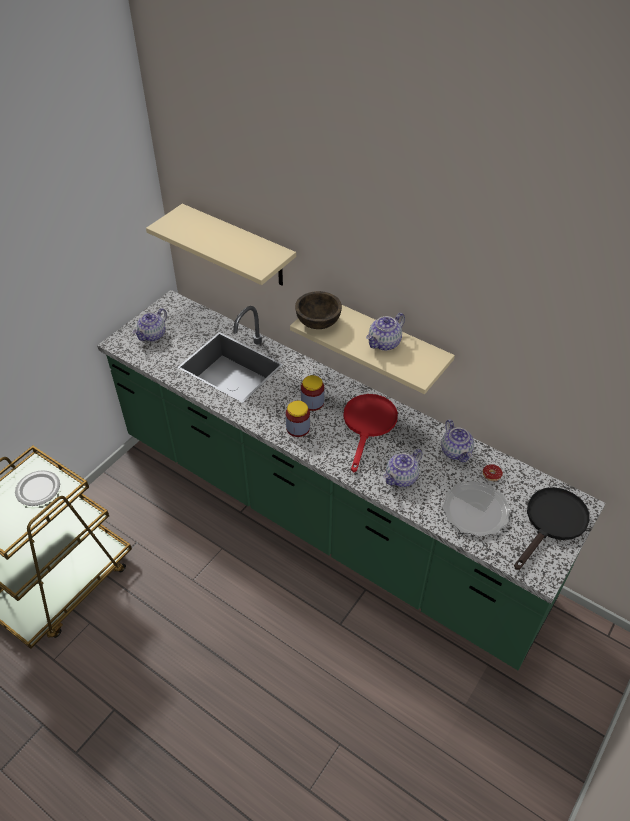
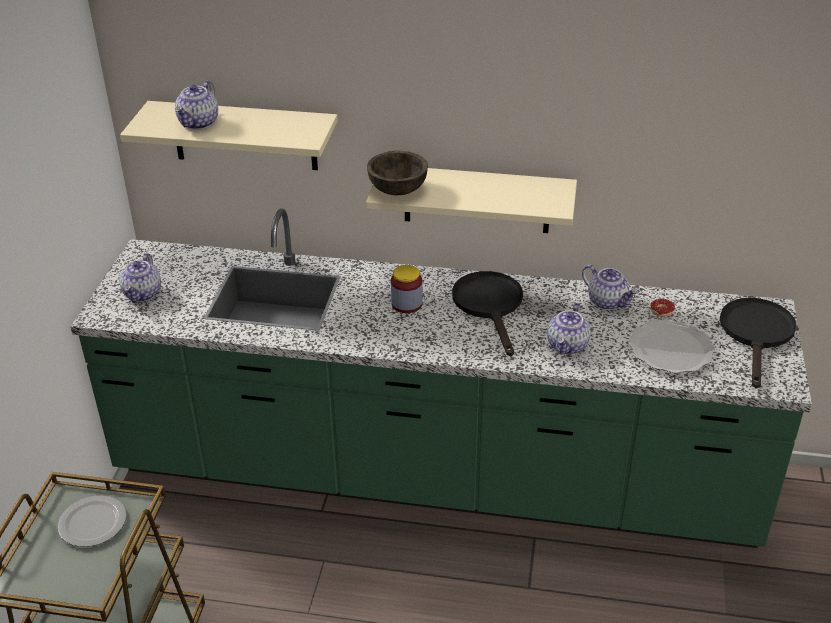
camera: 25 degrees left, 10 degrees down
jar [286,401,310,437] -> none
red frying pan [343,394,398,472] -> black frying pan [452,271,523,356]
teapot [366,313,405,351] -> teapot moved to [175,81,218,129]

